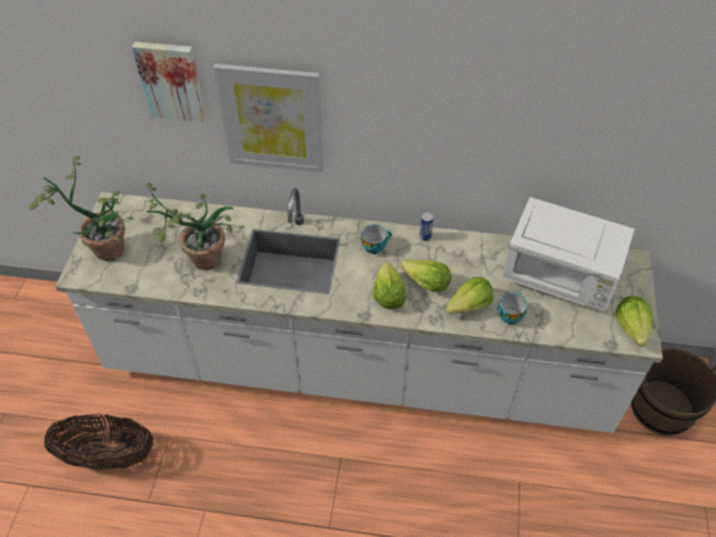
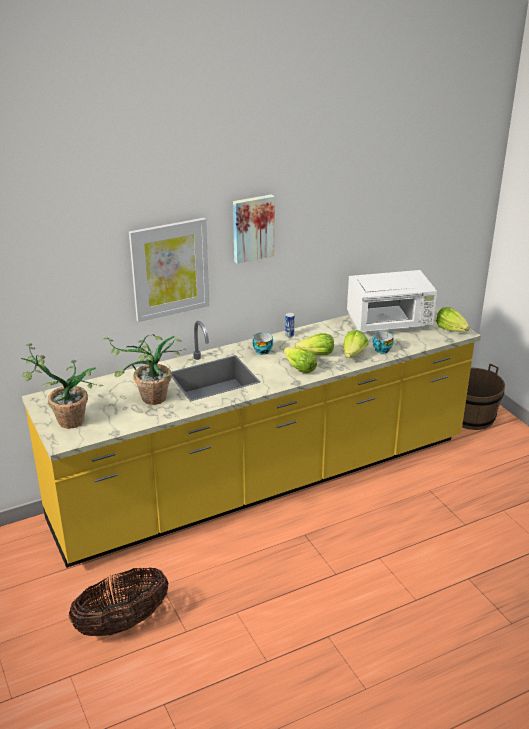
camera: 35 degrees left, 20 degrees down
white counter [55,188,663,433] -> yellow counter [22,305,481,568]
picture [132,42,206,122] -> picture moved to [233,194,275,264]

